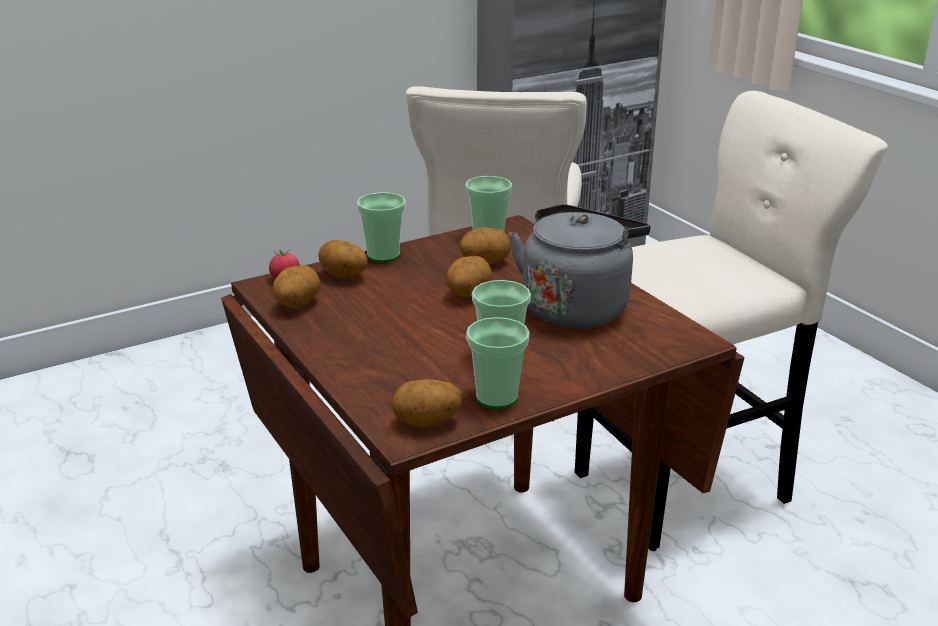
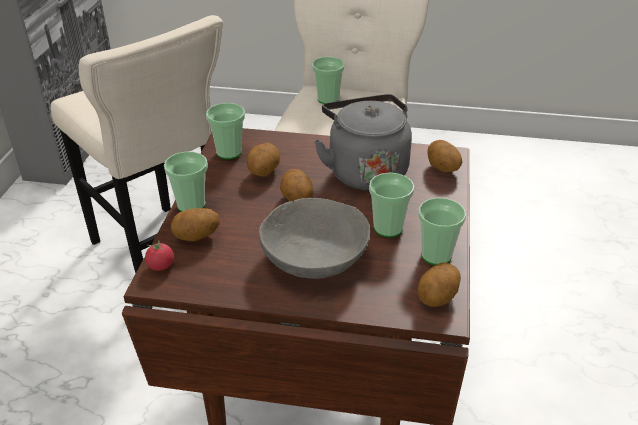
camera: 50 degrees left, 10 degrees up
potato [272,265,320,308] -> potato moved to [427,140,462,172]
none -> grey bowl [259,198,370,279]
none -> cup [312,57,344,104]

